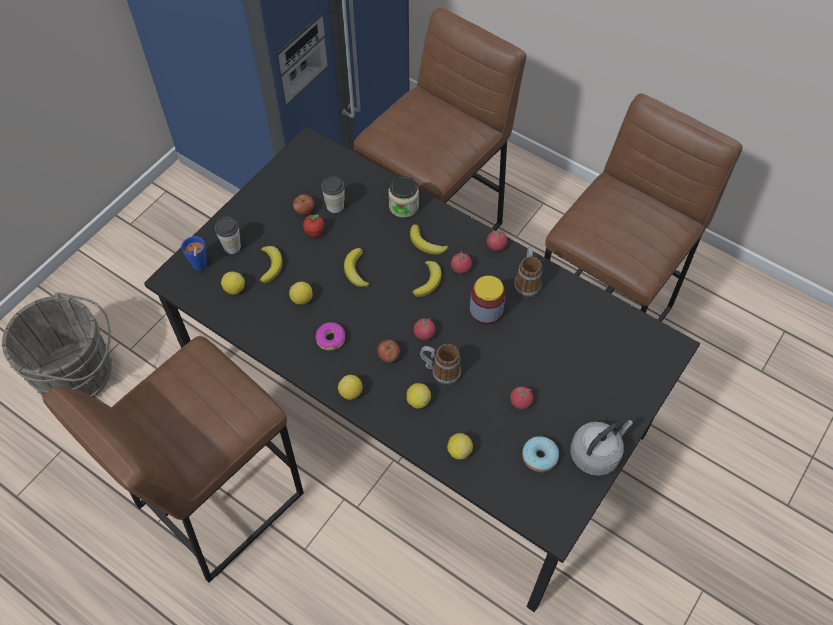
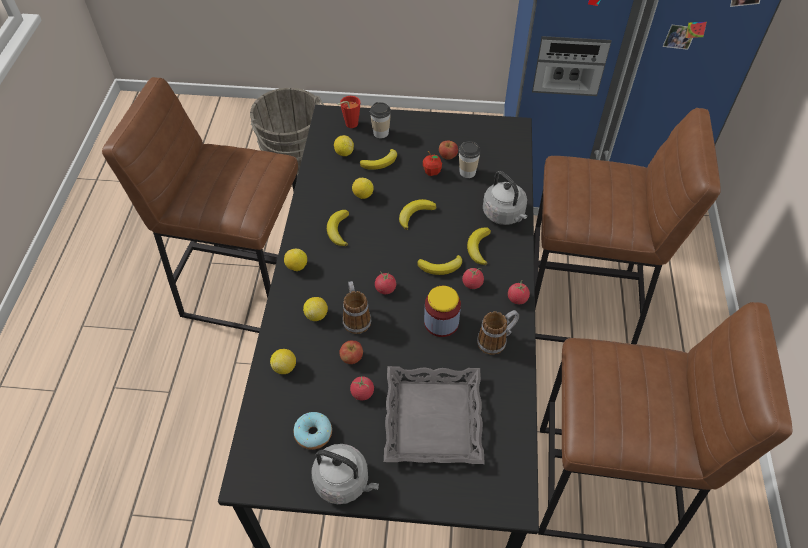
camera: 60 degrees right, 5 degrees down
blue cup [181,236,207,271] -> red cup [337,96,360,128]
donut [316,322,345,350] -> banana [327,210,349,246]
apple [377,340,400,363] -> apple moved to [339,341,363,364]
jar [388,176,419,218] -> grey kettle [483,171,528,225]
none -> grey tray [384,366,485,464]

